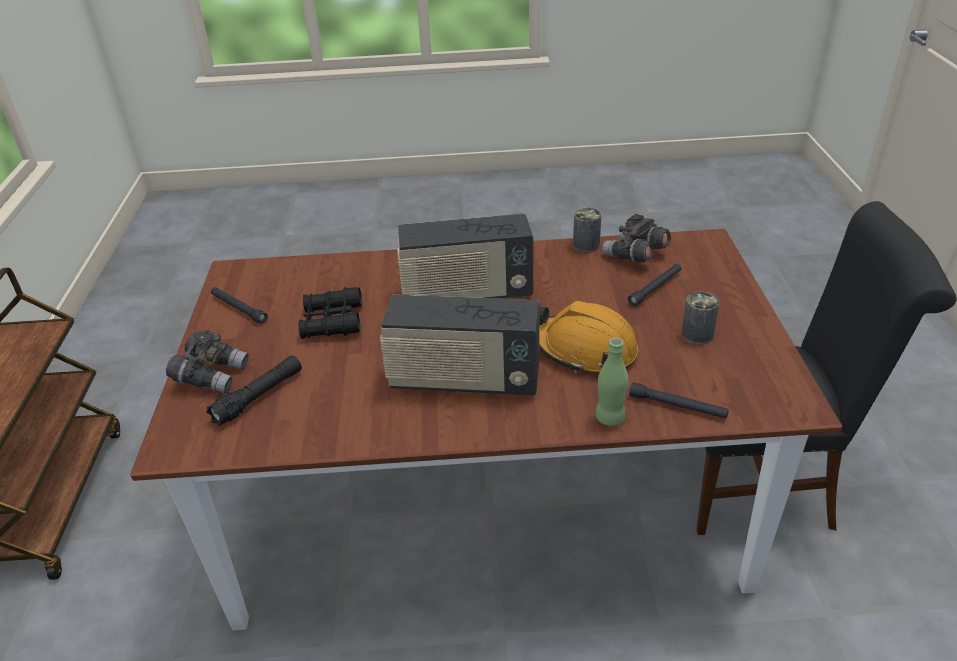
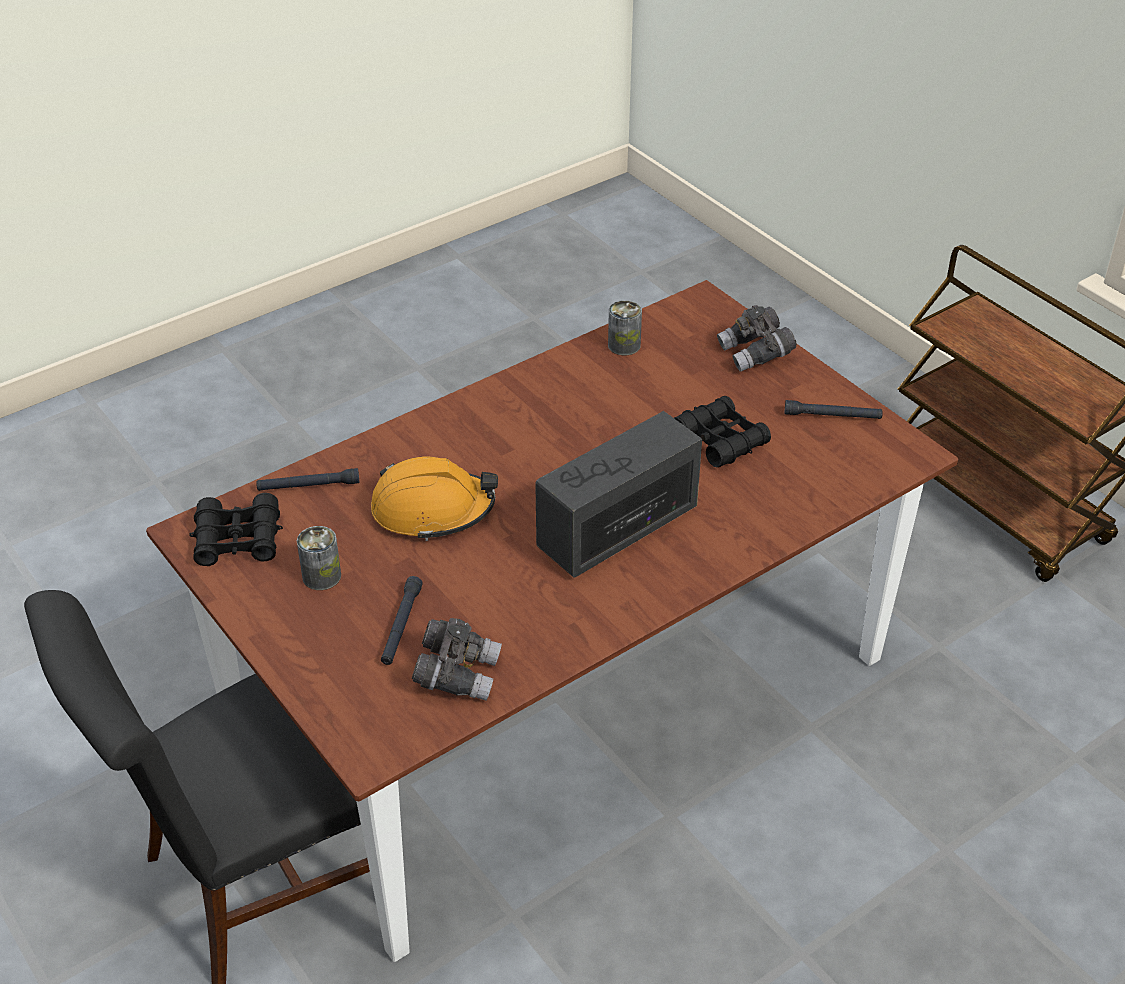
camera: 145 degrees right, 5 degrees up
black flashlight [206,355,302,427] -> none
radio [380,295,540,395] -> none
can [573,208,601,252] -> can moved to [608,300,642,355]
green bottle [595,338,628,426] -> none
none -> black binoculars [189,493,283,566]

